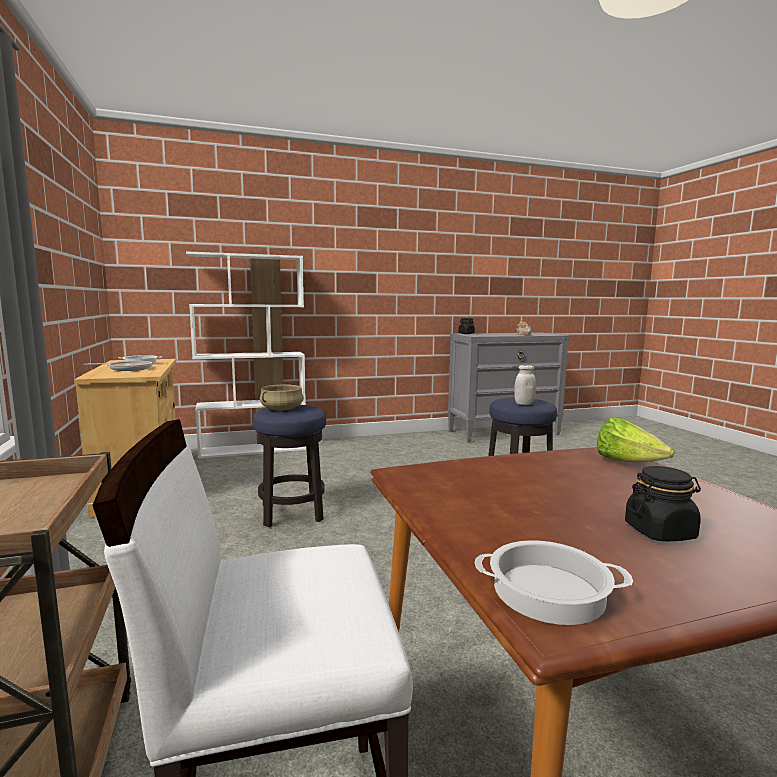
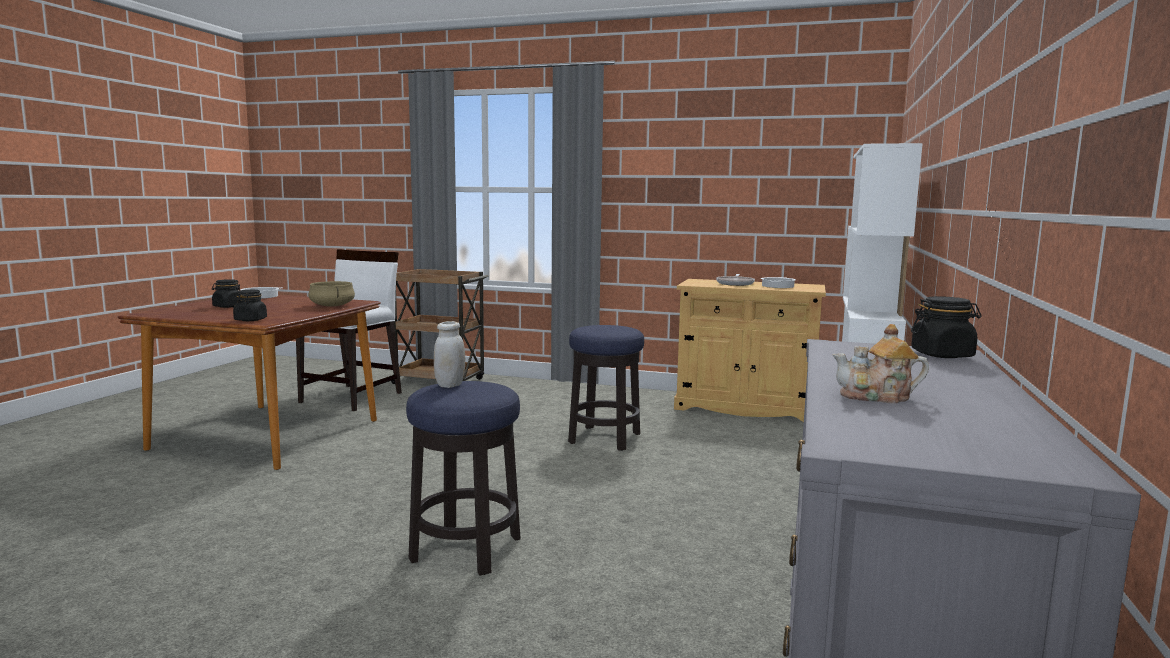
camera: 125 degrees right, 0 degrees up
beige cooking pot [260,385,304,410] -> beige cooking pot moved to [308,281,355,307]
lettuce [597,418,675,462] -> black jar [233,290,267,321]

